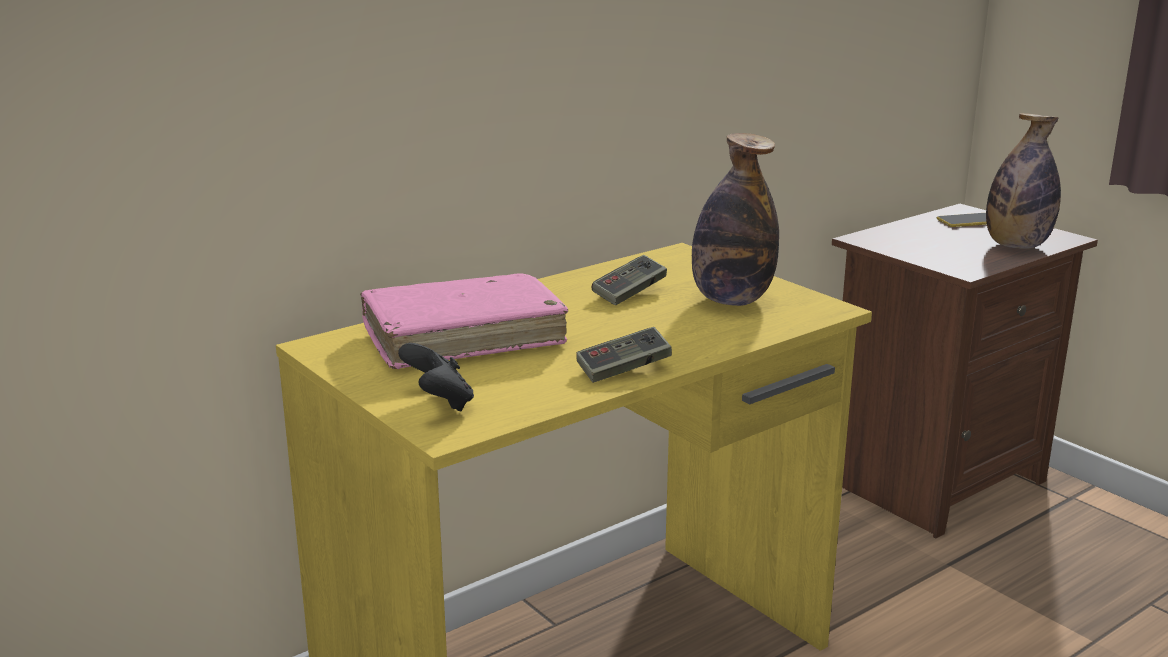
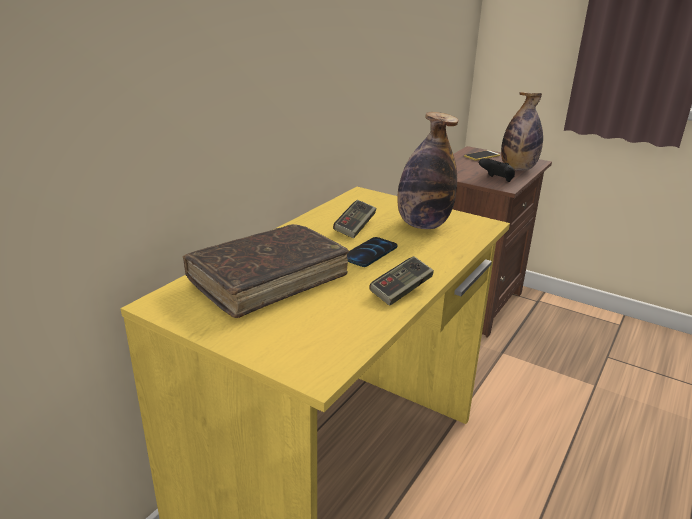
camera: 20 degrees left, 5 degrees up
pink book [360,273,568,369] -> brown book [183,224,349,318]
black game controller [398,343,474,411] -> black game controller moved to [479,158,515,182]
none -> phone [347,237,397,267]

